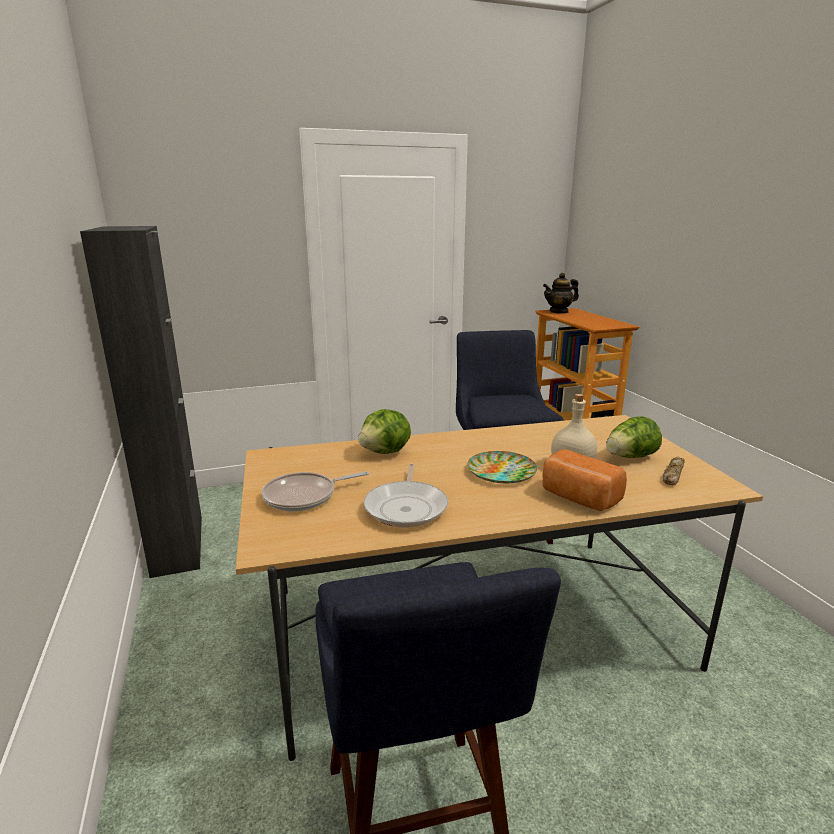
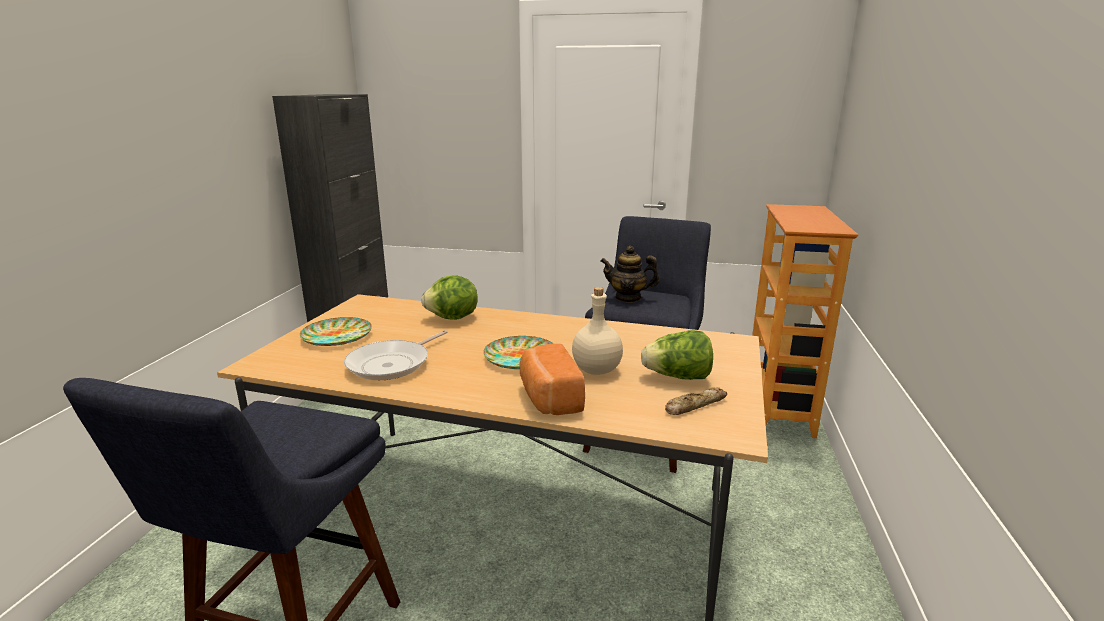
camera: 30 degrees right, 0 degrees up
frying pan [261,471,369,512] -> plate [300,317,372,346]
teapot [543,273,579,314] -> teapot moved to [600,246,660,303]

